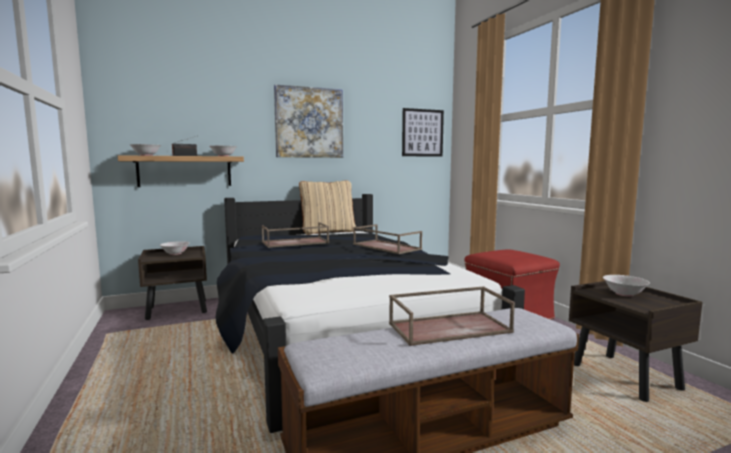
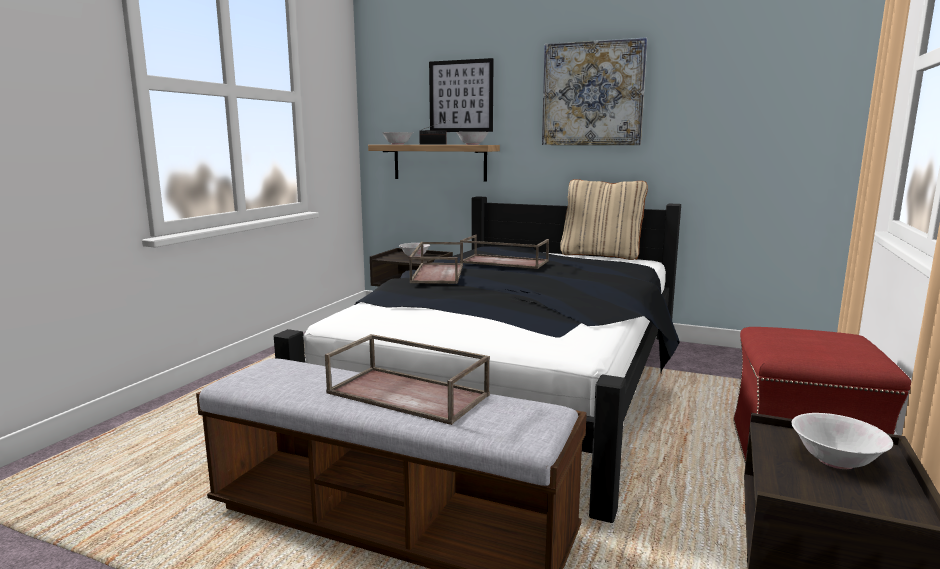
camera: 45 degrees right, 5 degrees up
brown tray [353,224,422,254] -> brown tray moved to [409,242,463,284]
picture [402,108,444,157] -> picture moved to [429,58,494,132]

